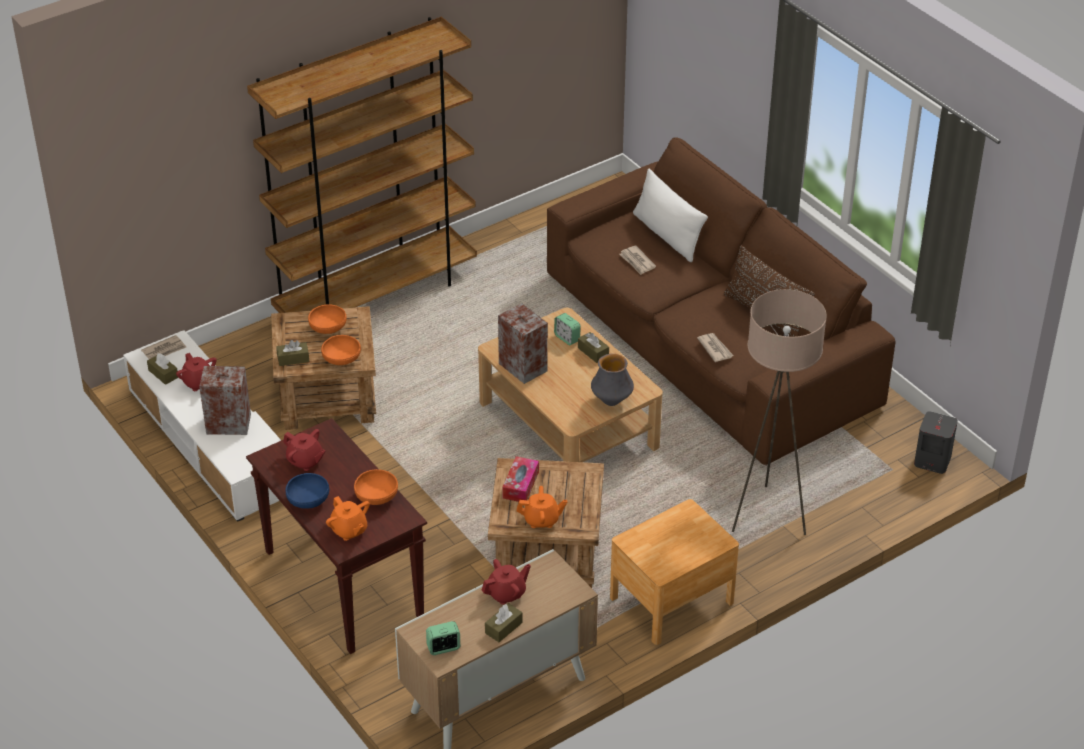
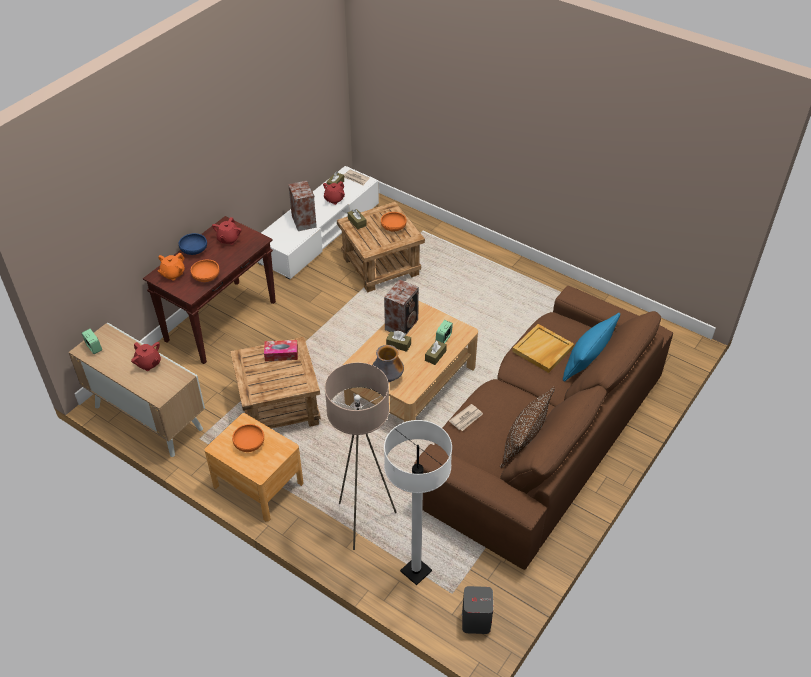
camera: 70 degrees right, 5 degrees up
brown bookcase [247,17,477,313] -> none
orange bowl [321,335,361,365] -> orange bowl moved to [232,424,264,452]
brown tissue box [485,603,523,642] -> brown tissue box moved to [386,331,411,352]
orange teapot [517,486,567,528] -> none
newspaper [619,246,656,275] -> beige tray [512,324,574,373]
white pillow [633,169,708,262] -> blue pillow [563,313,620,382]
none -> white floor lamp [384,420,452,585]

